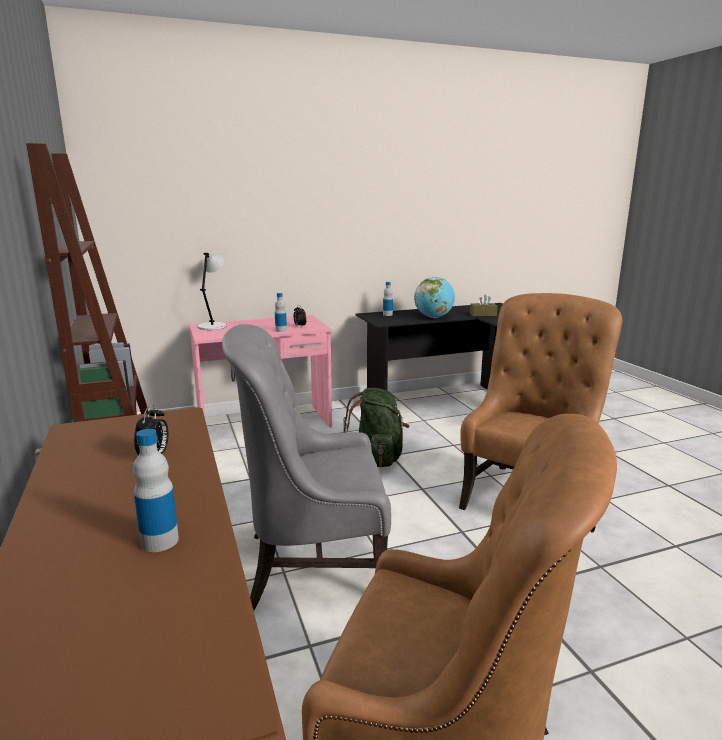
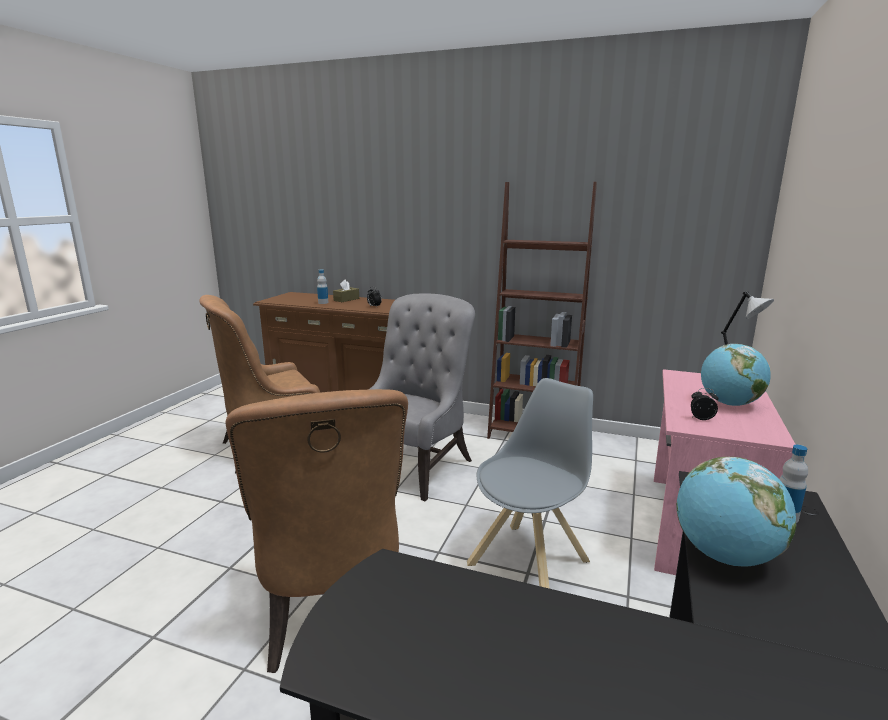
camera: 130 degrees right, 0 degrees up
bottle [275,293,287,332] -> none
green backpack [343,388,409,468] -> grey chair [467,378,593,589]
brown tissue box [470,295,497,316] -> brown tissue box moved to [333,280,359,302]
none -> globe [701,344,771,406]

